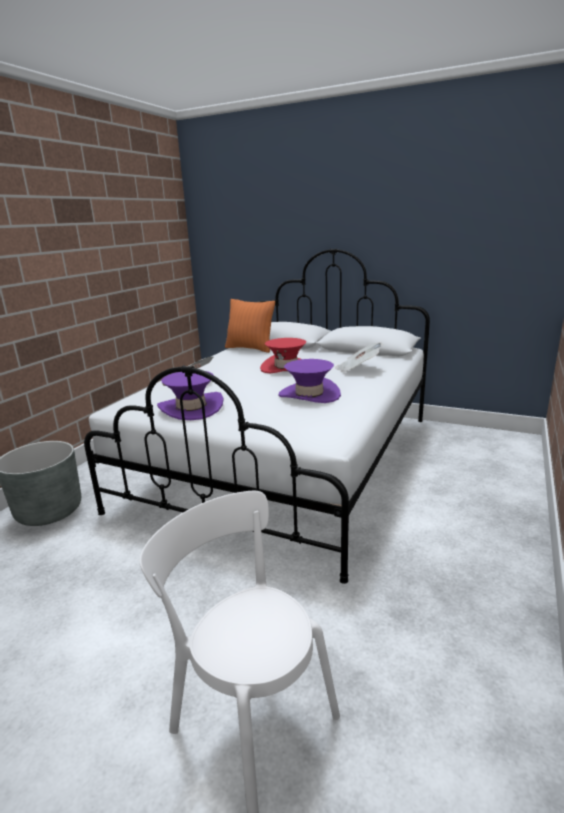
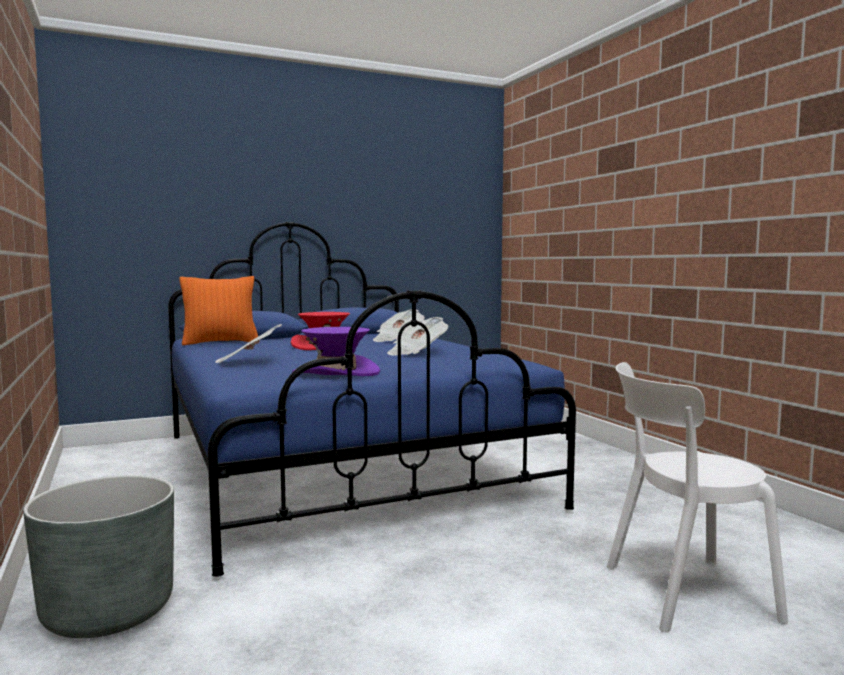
camera: 50 degrees left, 15 degrees down
white bed [84,248,430,584] -> blue bed [168,222,576,577]
purple hat [279,359,341,403] -> newspaper [387,317,448,356]

